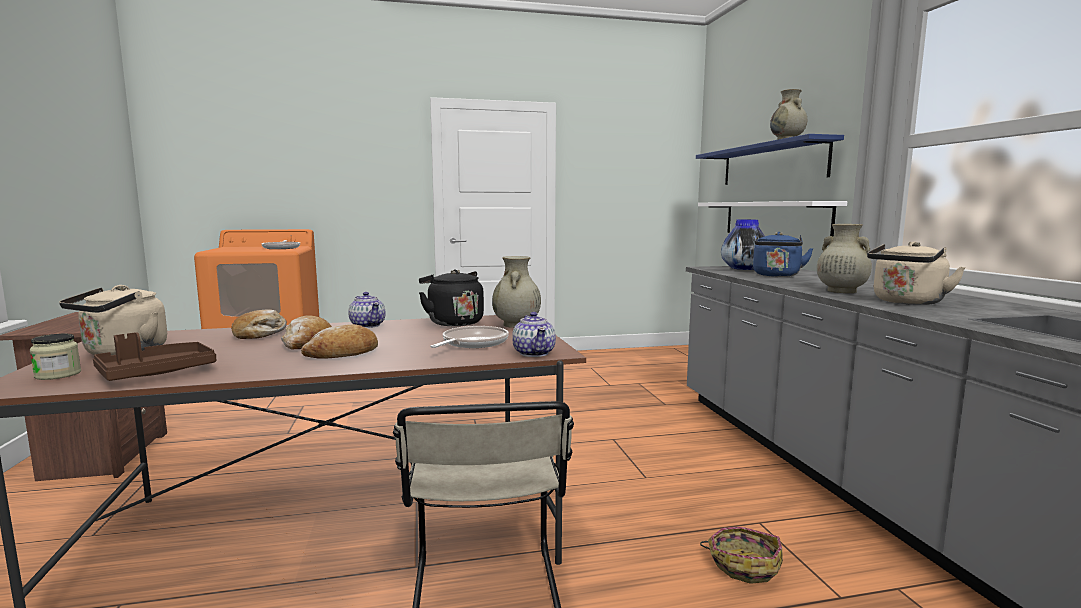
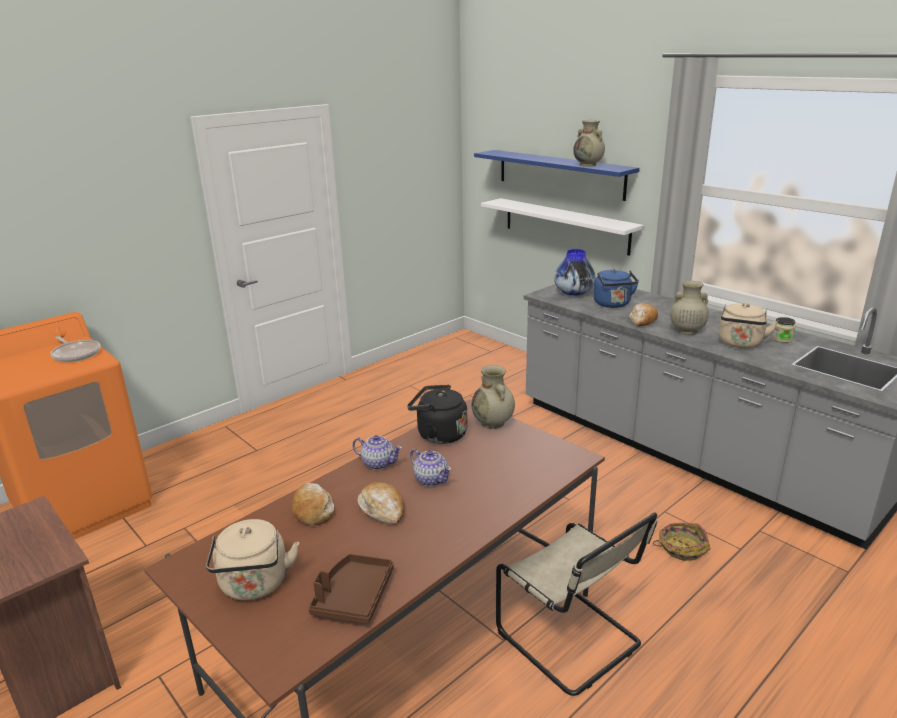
camera: 30 degrees left, 15 degrees up
jar [30,334,81,380] -> jar moved to [772,317,796,343]
bread [301,324,378,359] -> bread moved to [629,303,658,326]
frying pan [430,326,509,348] -> none
teapot [512,312,556,357] -> teapot moved to [410,449,452,486]

